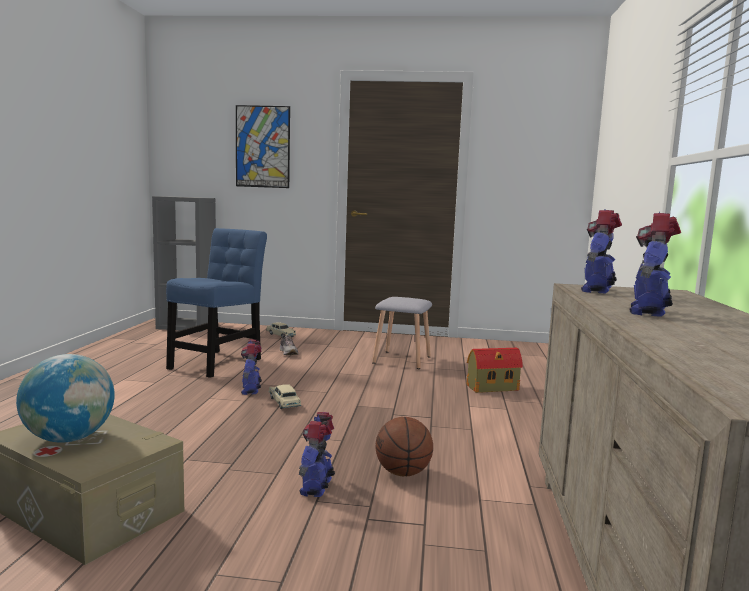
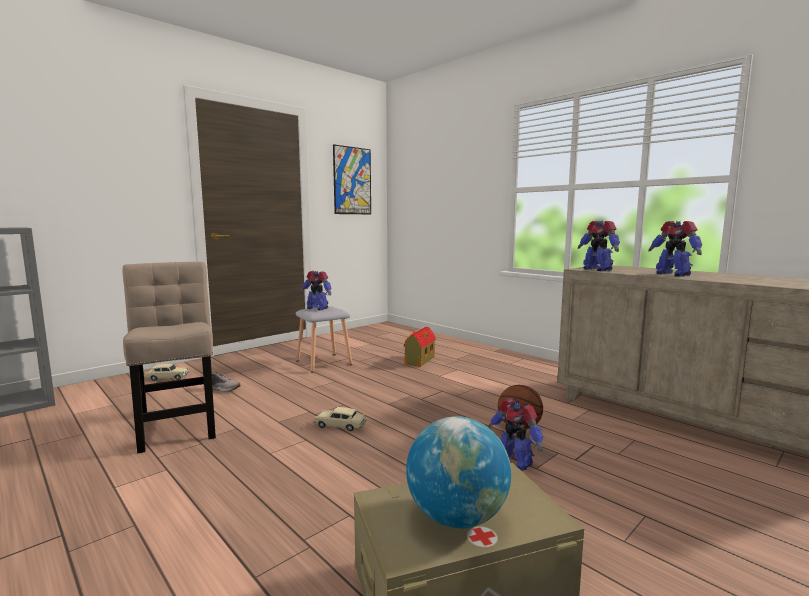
camera: 50 degrees left, 0 degrees up
blue chair [166,228,267,378] -> beige chair [123,262,216,453]
picture [236,105,290,188] -> picture moved to [333,144,371,214]
toy robot [241,339,262,395] -> toy robot moved to [301,271,331,310]

